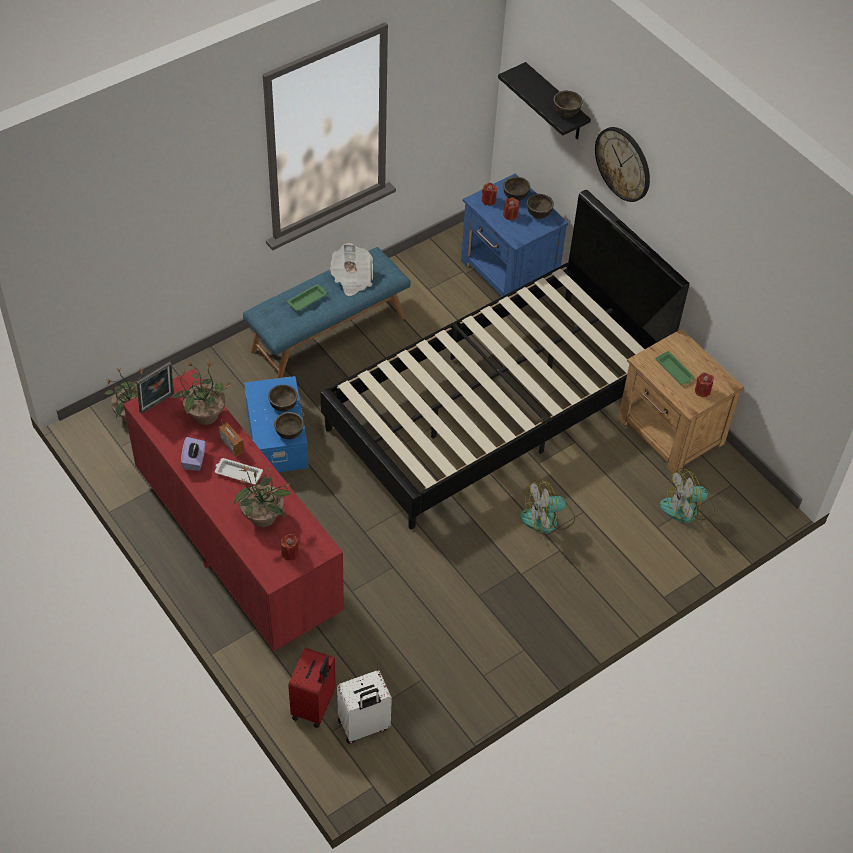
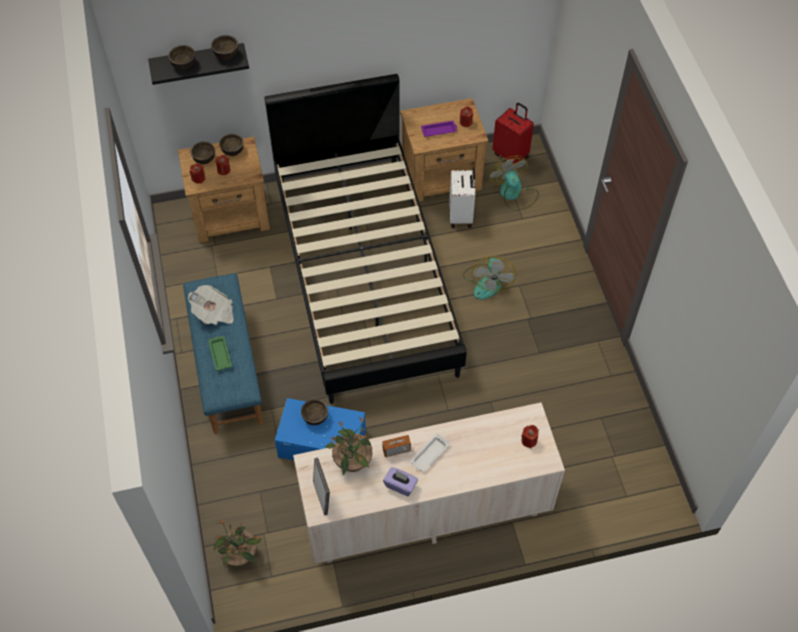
camera: 65 degrees left, 5 degrees up
red dresser [123,369,344,651] -> beige dresser [293,402,565,564]
potted plant [234,465,291,527] -> none
brown bowl [274,412,304,439] -> brown bowl moved to [168,45,195,70]
red suitcase [288,648,336,728] -> red suitcase moved to [492,102,534,164]
white suitcase [337,670,392,744] -> white suitcase moved to [449,167,475,228]
blue nightstand [461,173,568,297] -> brown nightstand [178,137,270,243]
wall clock [595,127,650,202] -> none
green tray [655,351,695,385] -> purple tray [421,121,457,137]
fan [660,468,715,523] -> fan turned 150 degrees clockwise [489,156,539,211]

